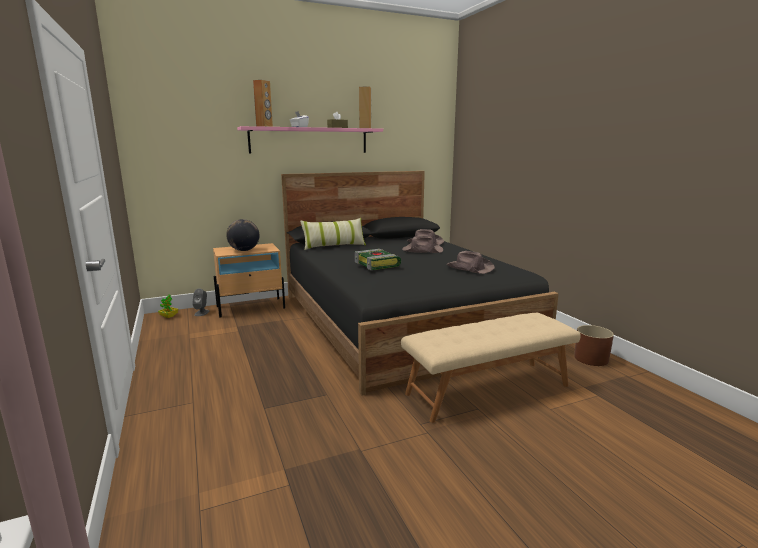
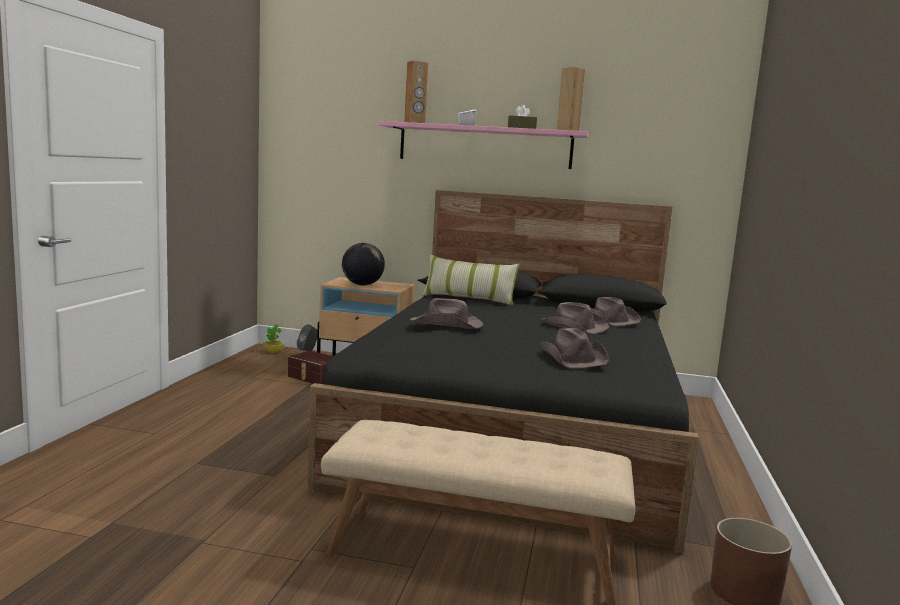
camera: 35 degrees right, 5 degrees down
book [355,249,401,270] -> brown hat [410,298,483,329]
none -> brown storage box [288,351,334,384]

